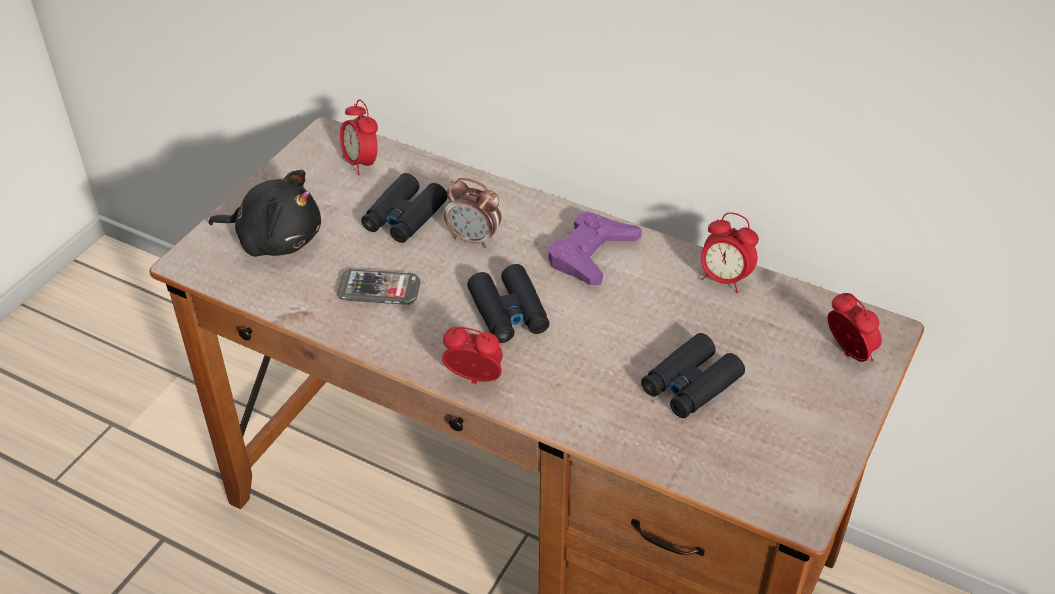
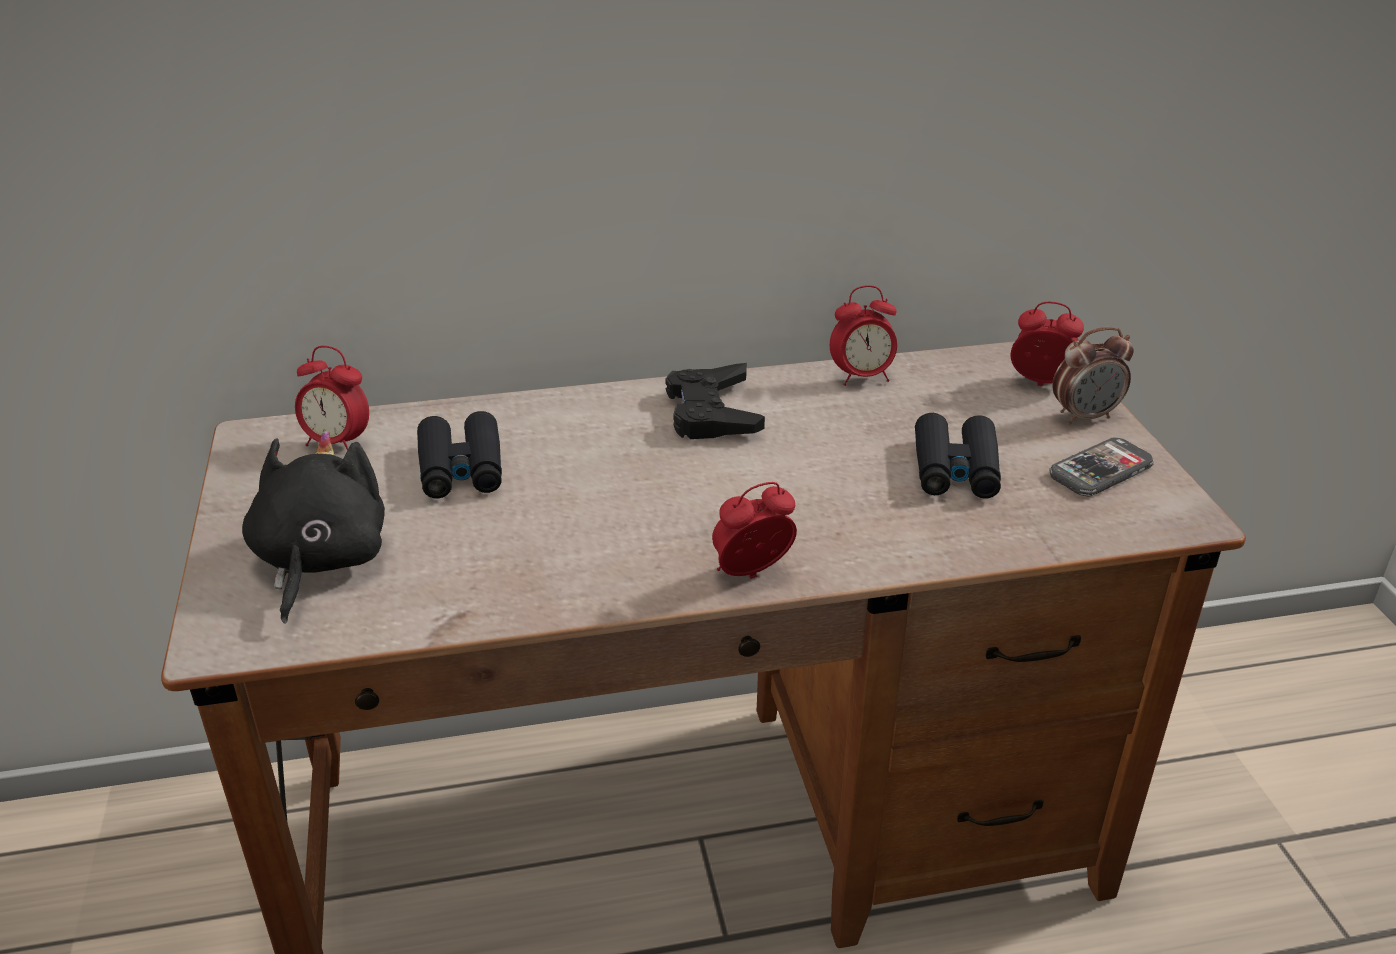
camera: 40 degrees left, 10 degrees down
black plush toy [209,170,321,257] -> black plush toy turned 60 degrees counterclockwise [242,431,385,624]
phone [337,269,420,305] -> phone moved to [1049,437,1154,497]
alarm clock [444,178,502,248] -> alarm clock moved to [1053,327,1134,425]
black binoculars [467,264,550,343] -> none
purple game controller [548,211,642,285] -> black game controller [666,363,765,439]

